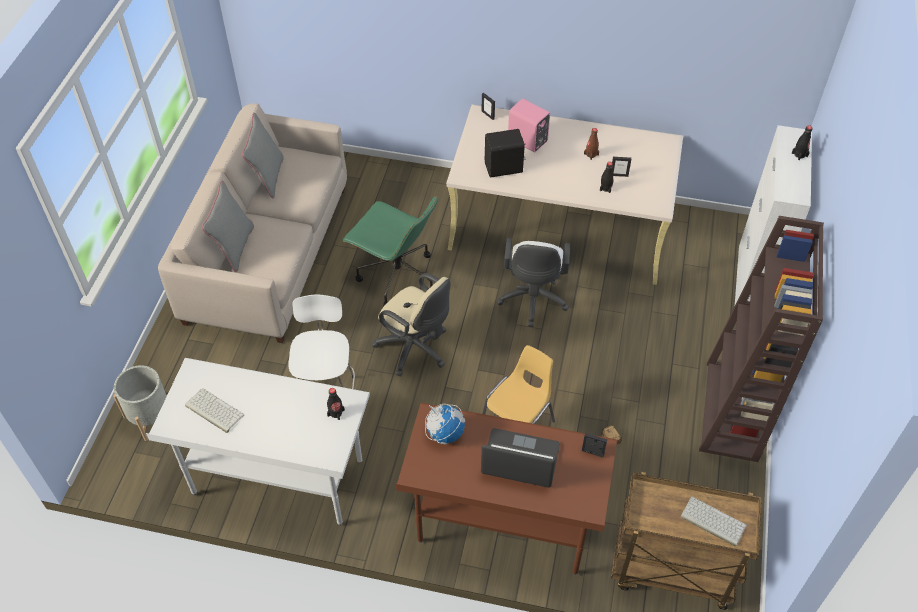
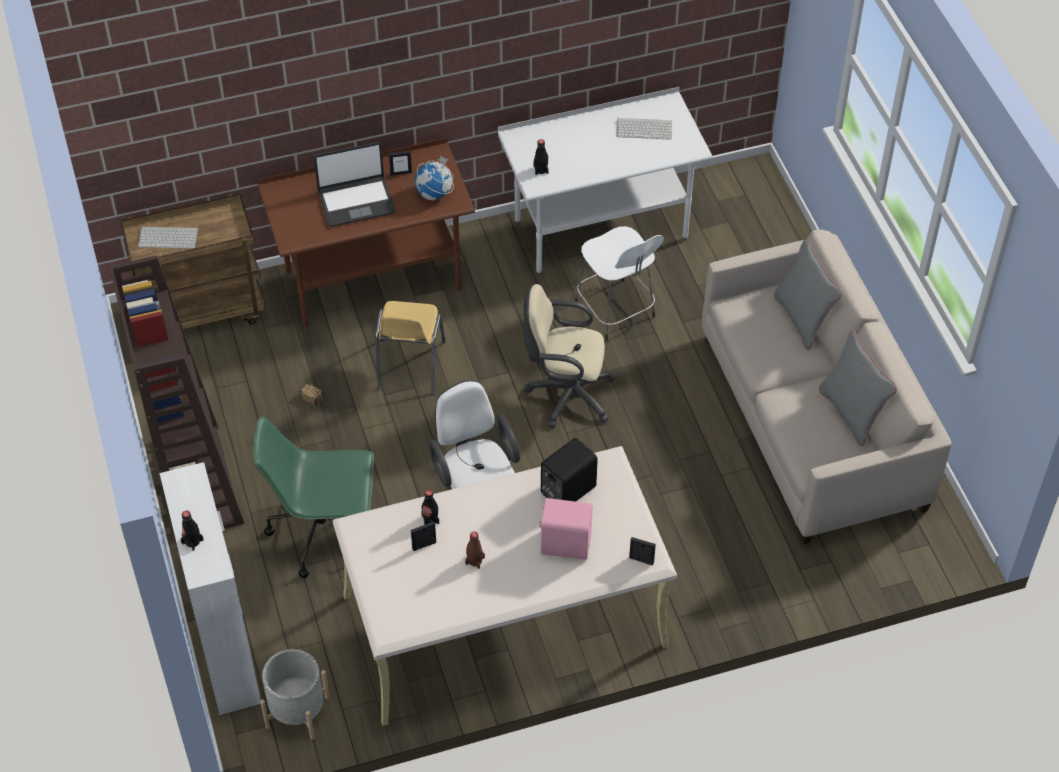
camera: 150 degrees right, 0 degrees up
grey planter [113,365,168,441] -> grey planter moved to [260,649,330,740]
green office chair [343,196,438,307] -> green office chair moved to [252,416,374,578]
picture frame [582,433,607,458] -> picture frame moved to [389,151,412,176]

